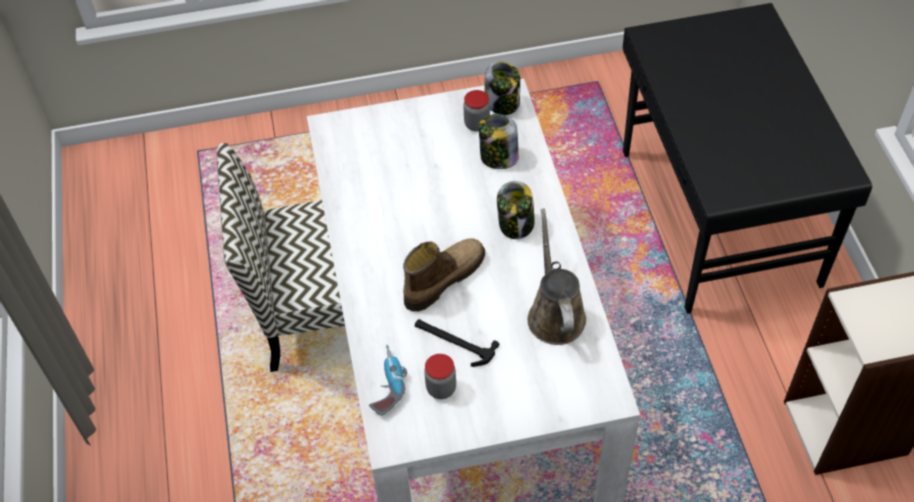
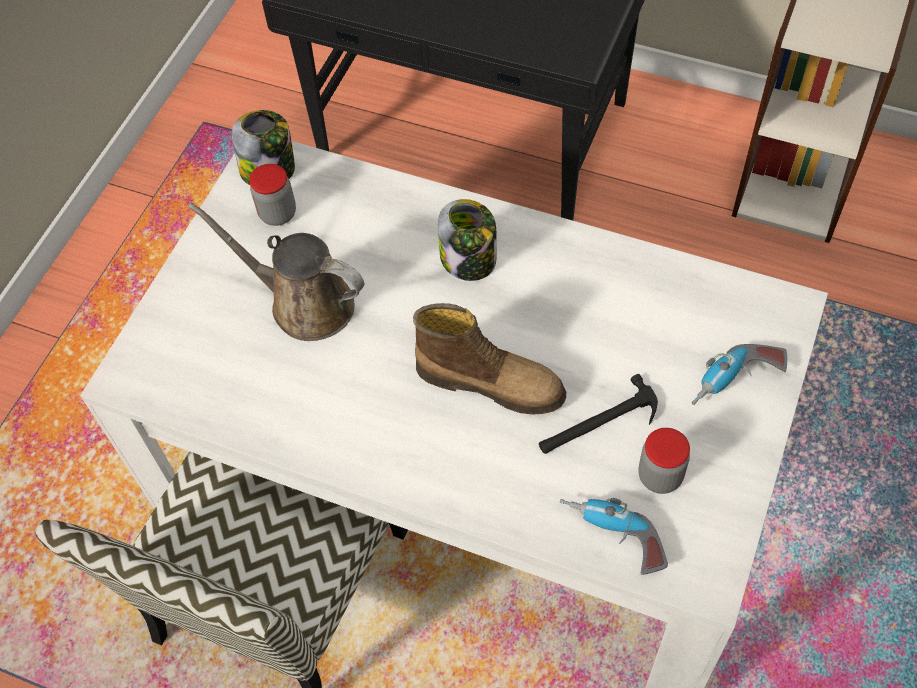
camera: 55 degrees left, 5 degrees up
boot [403,238,485,312] -> boot turned 120 degrees clockwise [413,303,566,415]
jar [479,114,519,169] -> none
brown watering can [528,208,586,345] -> brown watering can moved to [188,202,365,341]
none -> power drill [691,344,787,405]

